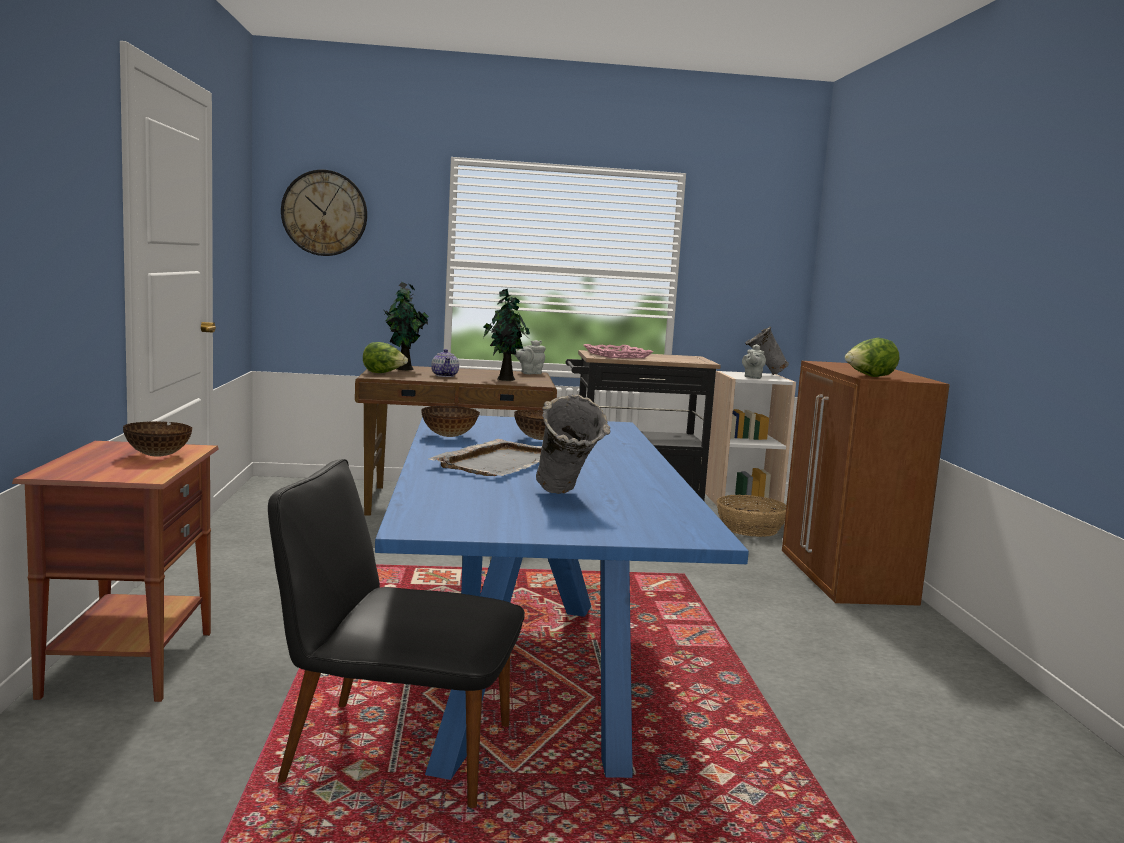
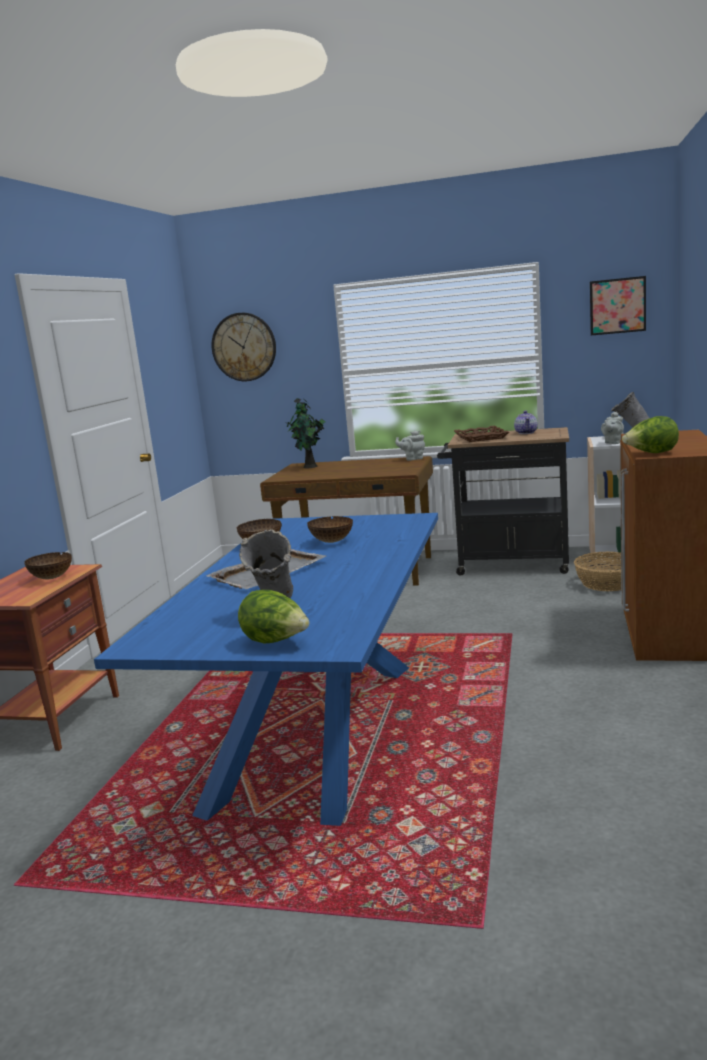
camera: 20 degrees right, 5 degrees up
black chair [268,459,525,808] -> none
lettuce [363,342,408,373] -> lettuce moved to [238,590,309,643]
teapot [431,349,459,377] -> teapot moved to [514,411,538,434]
potted plant [483,289,530,381] -> none
pink tray [583,344,653,358] -> brown tray [454,426,509,442]
none -> picture [590,276,646,335]

